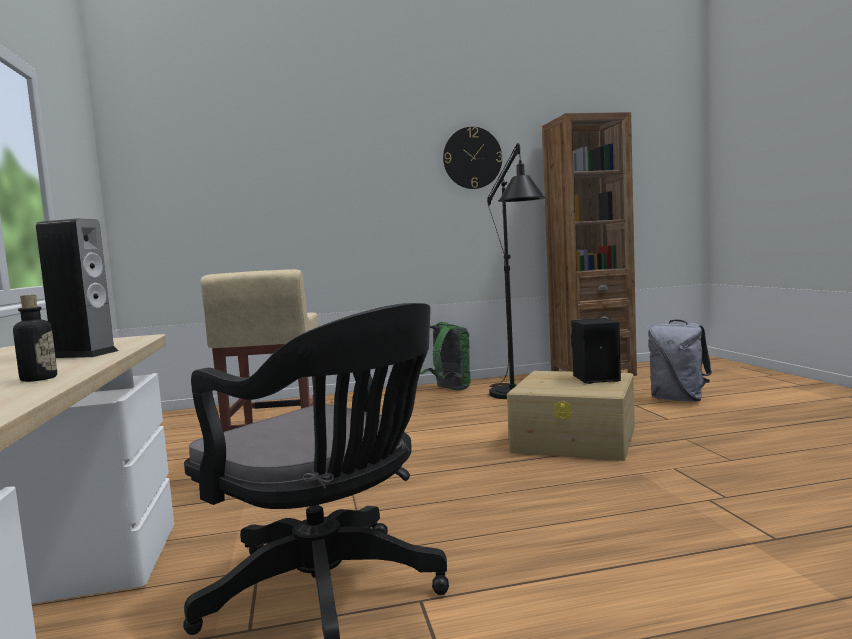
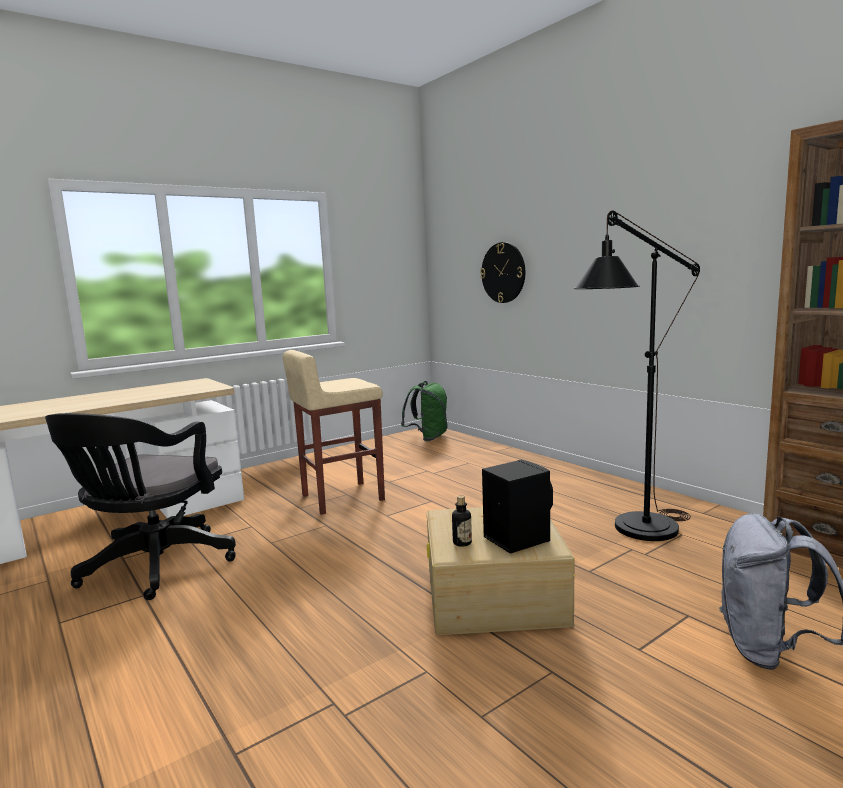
camera: 65 degrees right, 5 degrees up
bottle [13,295,57,382] -> bottle moved to [452,495,472,547]
speaker [36,218,118,358] -> none
green backpack [420,322,471,390] -> green backpack moved to [401,381,448,441]
wall clock [443,127,502,189] -> wall clock moved to [480,242,525,303]

